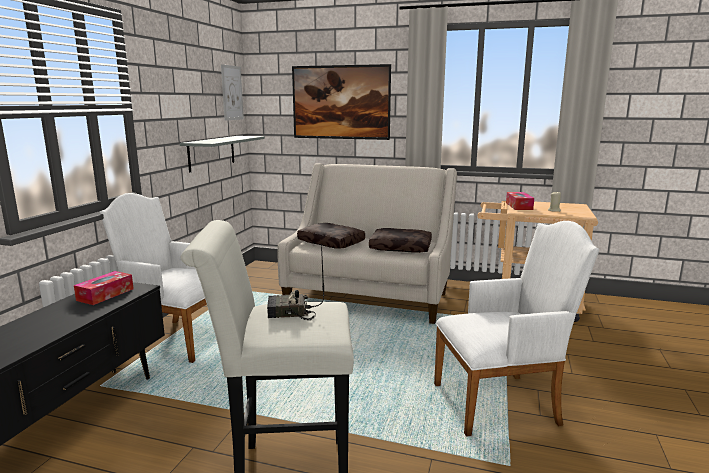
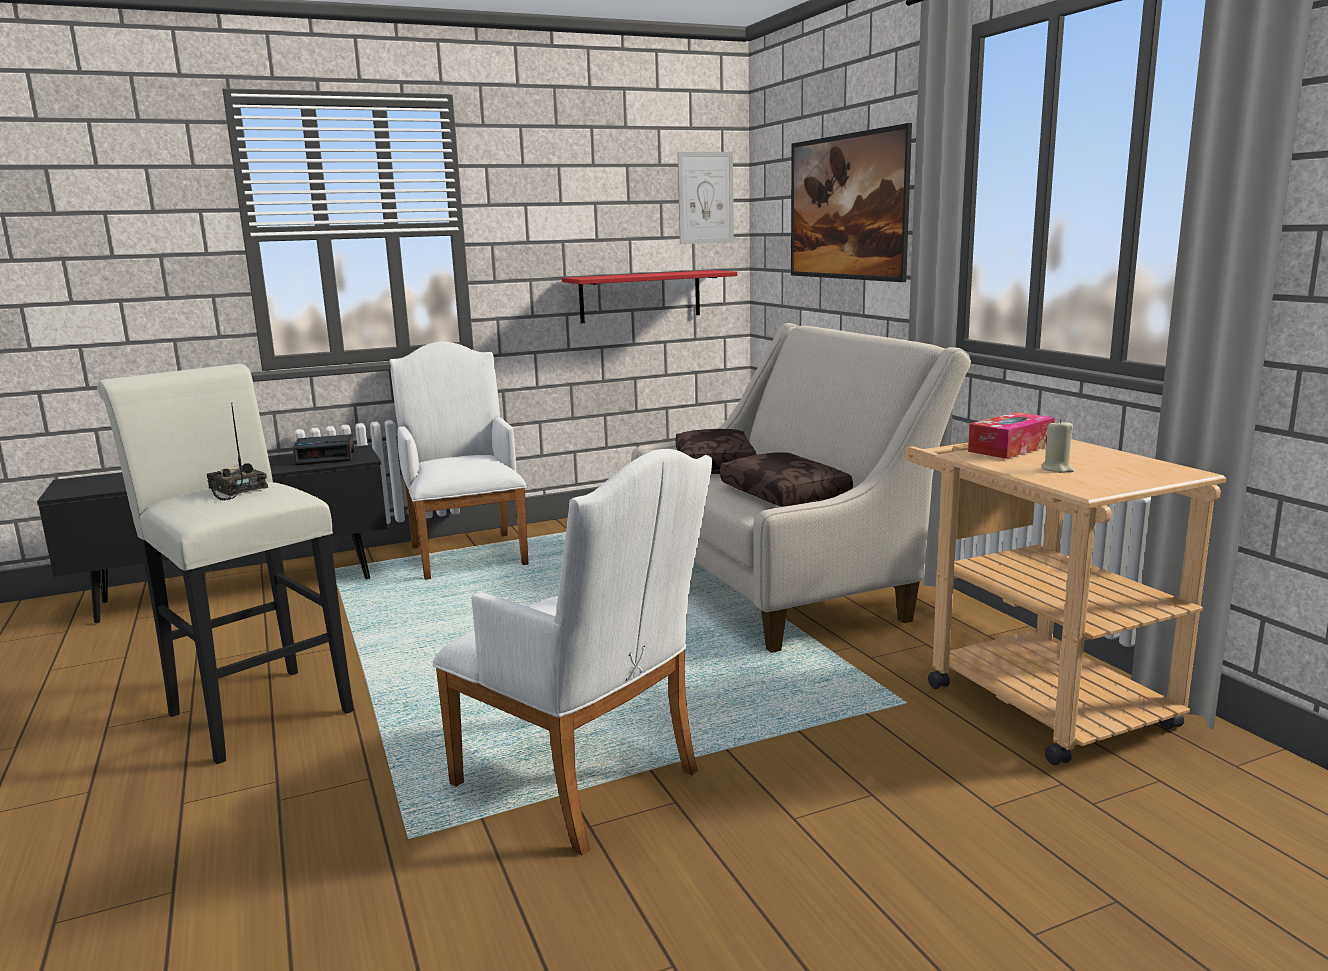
camera: 50 degrees right, 0 degrees up
tissue box [74,271,134,305] -> alarm clock [293,434,354,465]
grey shelf [180,136,265,172] -> red shelf [562,270,737,323]

